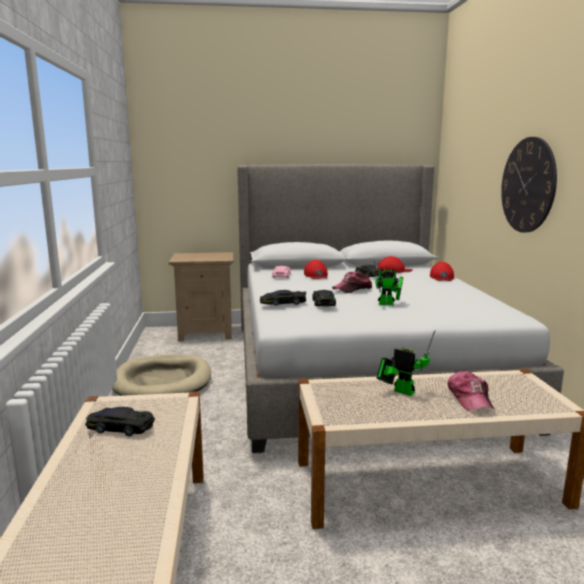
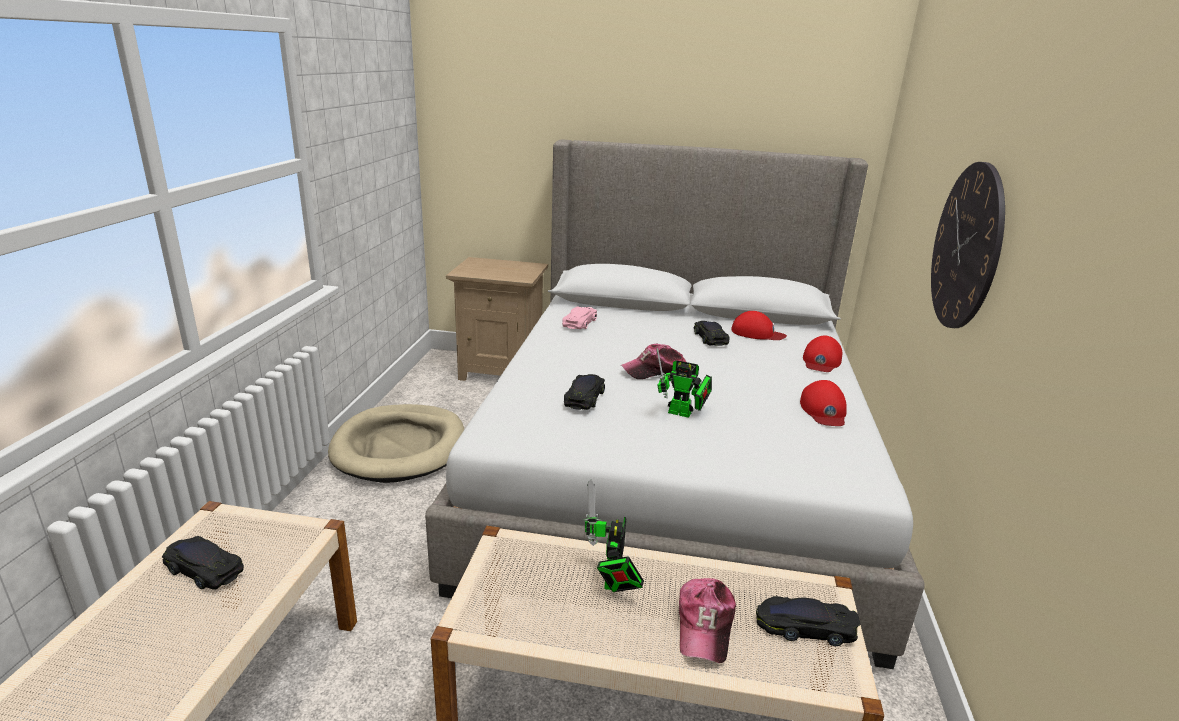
camera: 15 degrees right, 10 degrees up
black toy car [260,290,307,306] -> black toy car moved to [756,596,861,647]
red cap [304,260,328,279] -> red cap moved to [800,380,847,426]
toy robot [376,330,435,396] -> toy robot turned 135 degrees counterclockwise [584,479,644,592]

